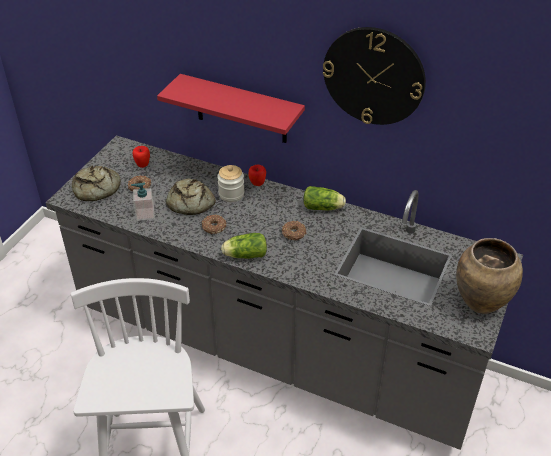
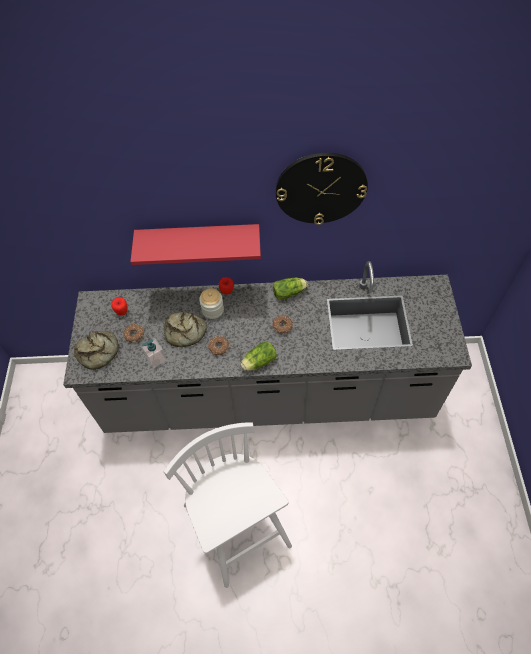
camera: 25 degrees left, 15 degrees up
brown vase [456,238,523,314] -> none

